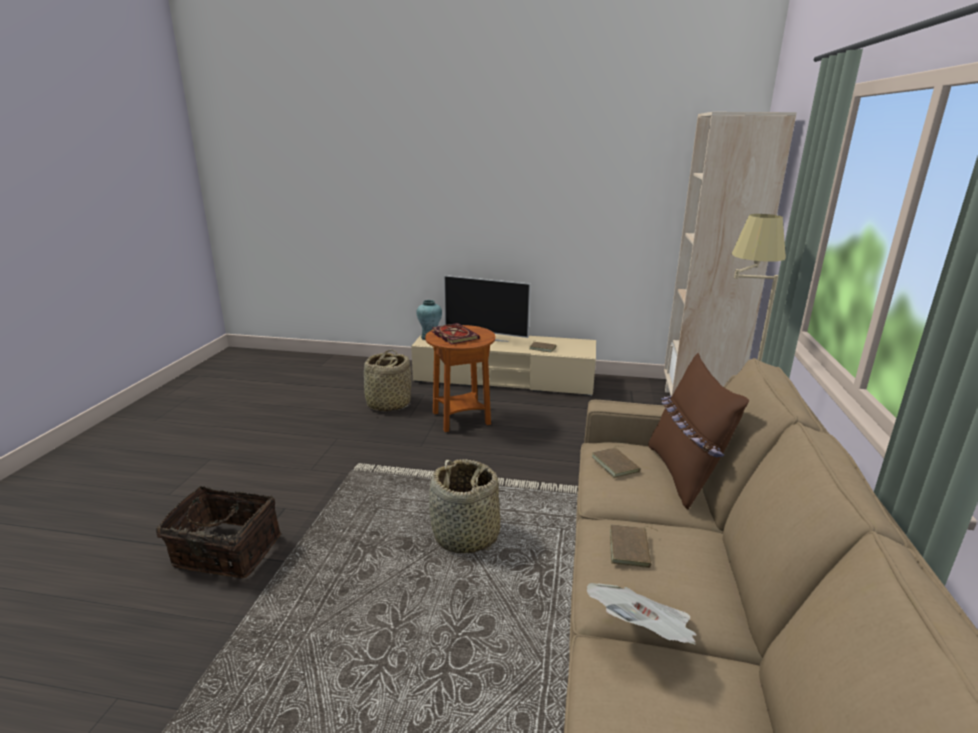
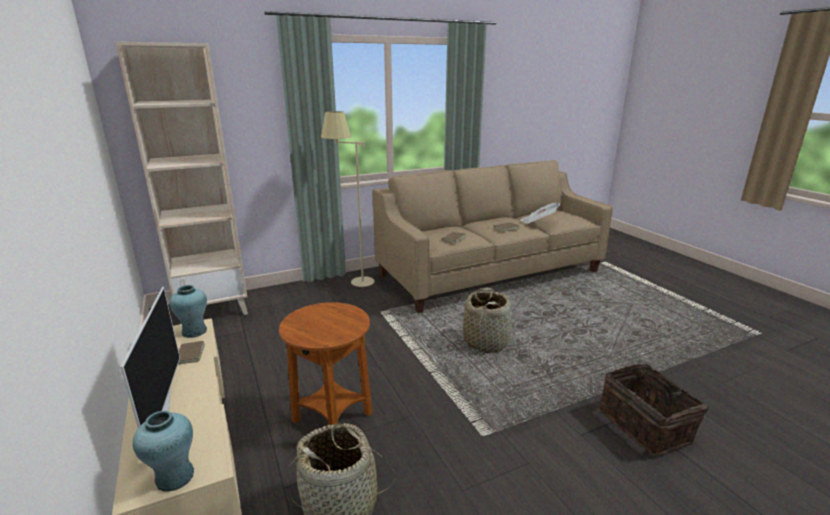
camera: 125 degrees left, 0 degrees up
book [432,323,480,345] -> none
brown pillow [648,353,749,510] -> none
none -> turquoise vase [170,285,207,338]

